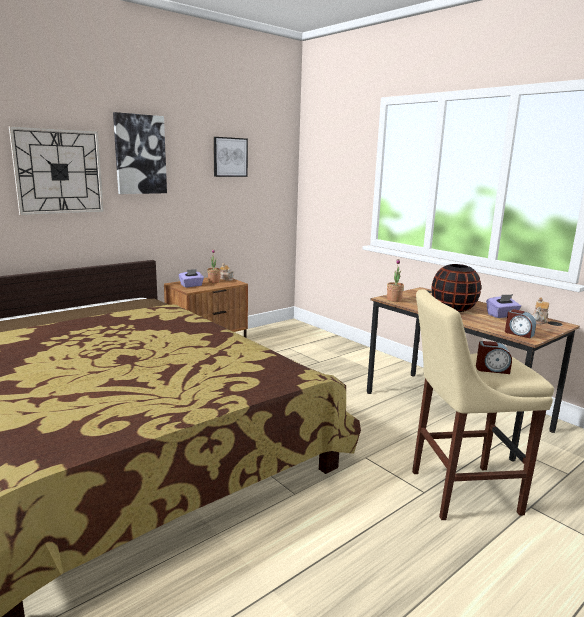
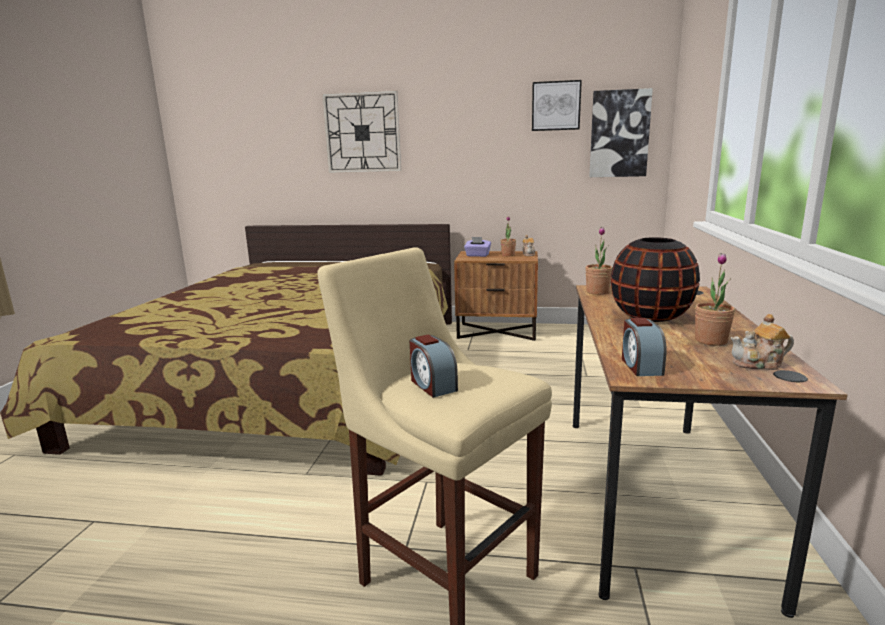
camera: 50 degrees right, 0 degrees up
picture [113,112,167,194] -> picture moved to [589,88,653,177]
purple tissue box [486,294,521,318] -> potted plant [695,253,735,346]

